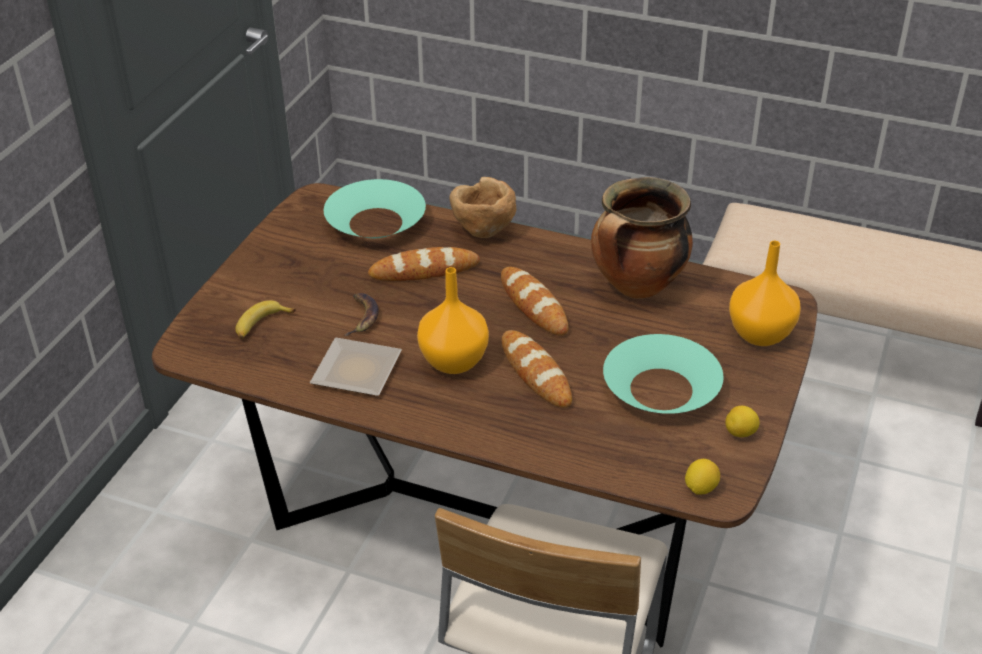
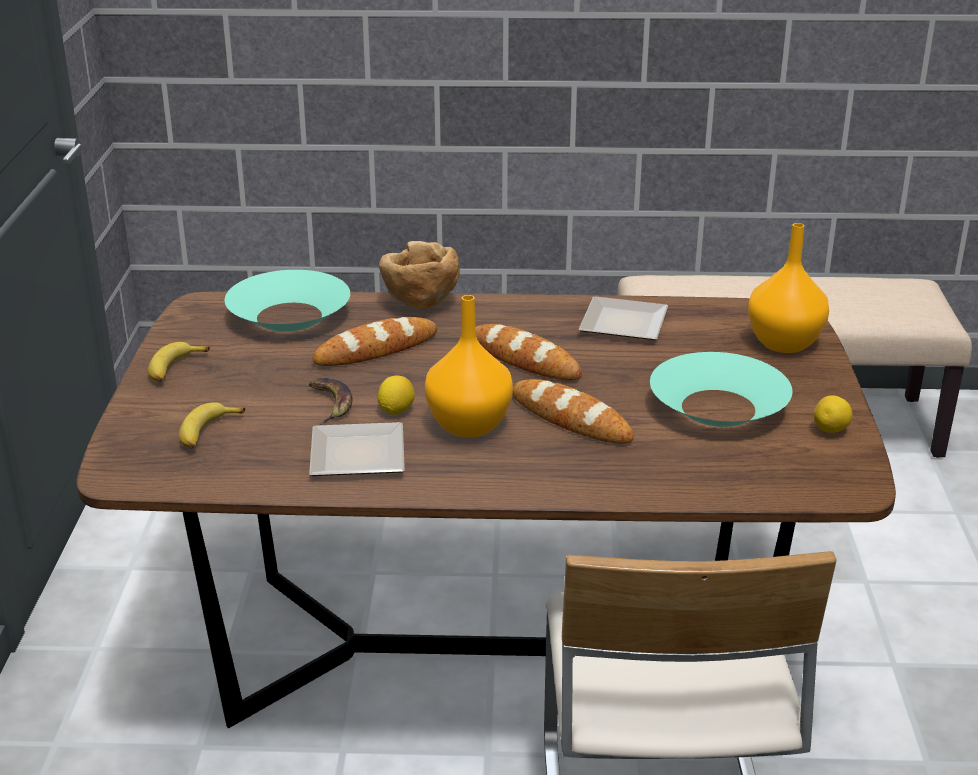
camera: 20 degrees left, 10 degrees down
cooking pot [591,177,693,299] -> plate [578,296,668,340]
lemon [685,459,720,495] -> lemon moved to [378,376,415,415]
none -> banana [148,342,210,382]

